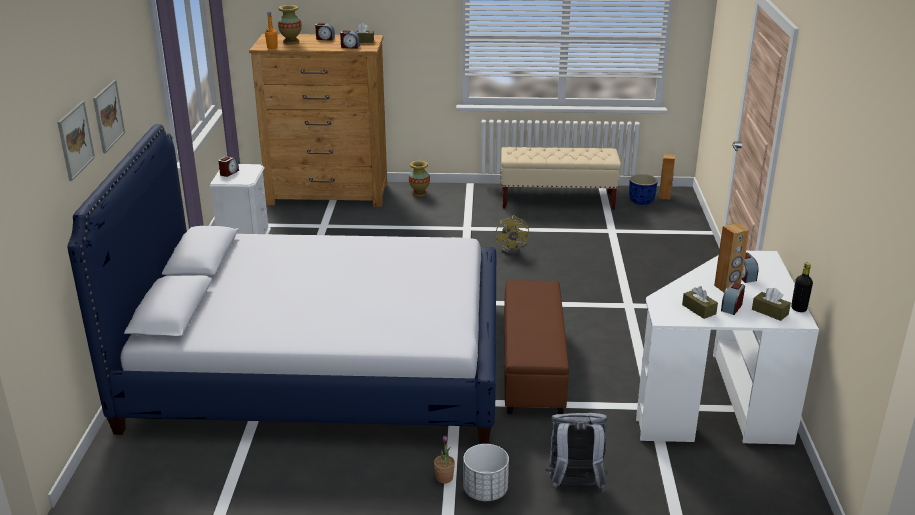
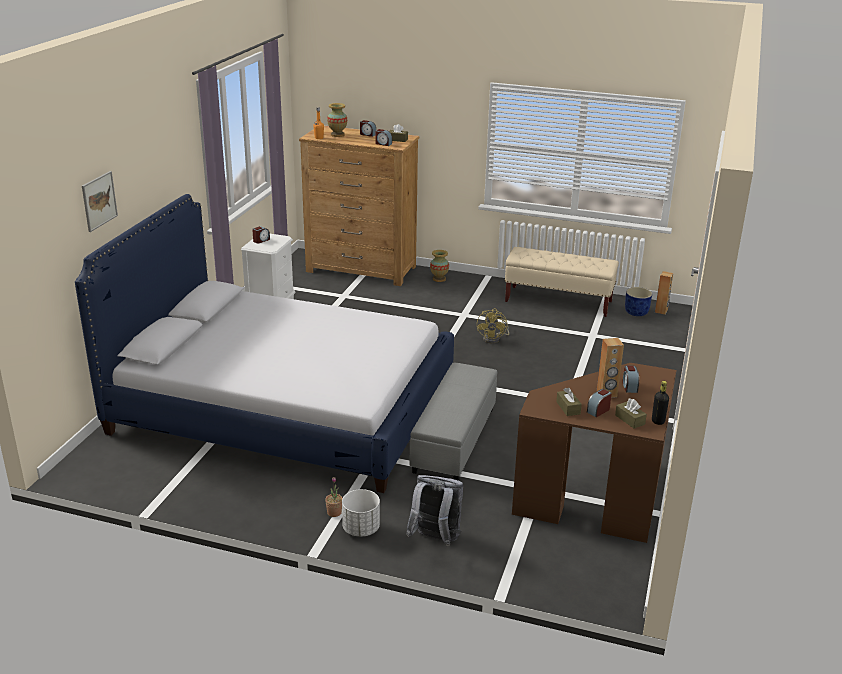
camera: 15 degrees right, 0 degrees up
picture [93,80,125,153] -> none
brown ottoman [504,280,569,414] -> grey ottoman [410,363,497,481]
white desk [636,251,819,445] -> brown desk [512,363,676,543]

